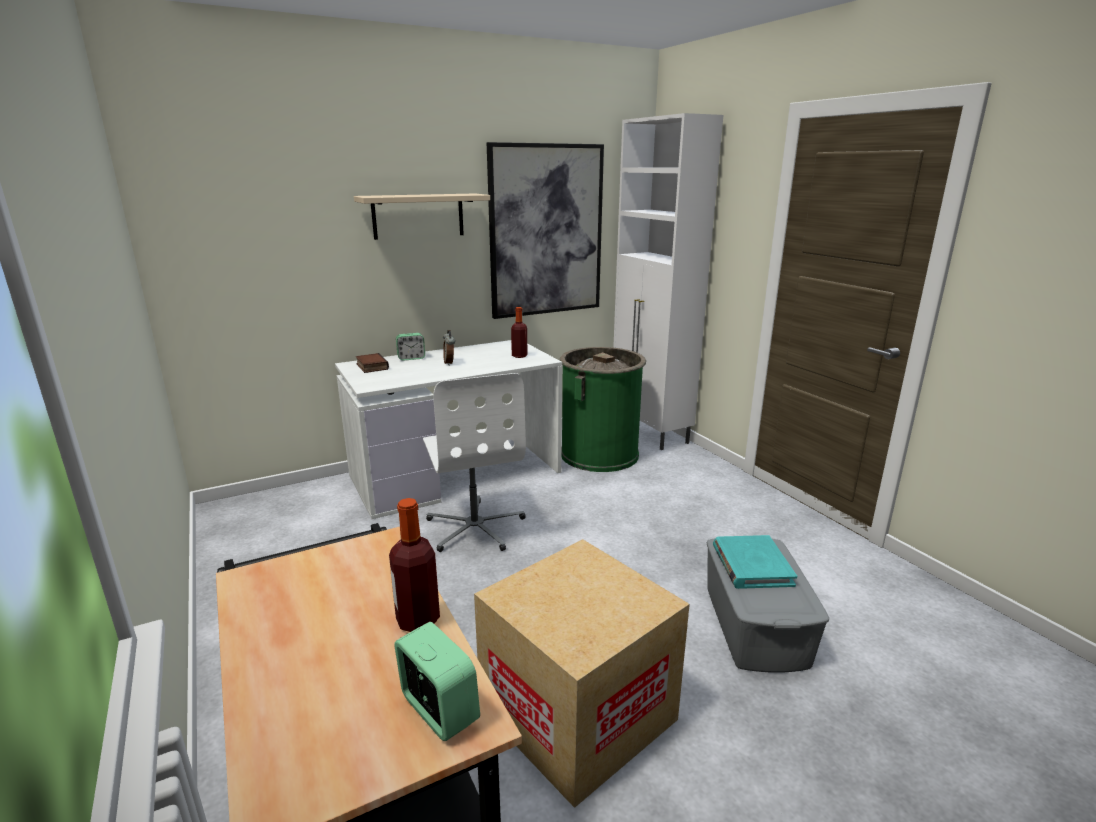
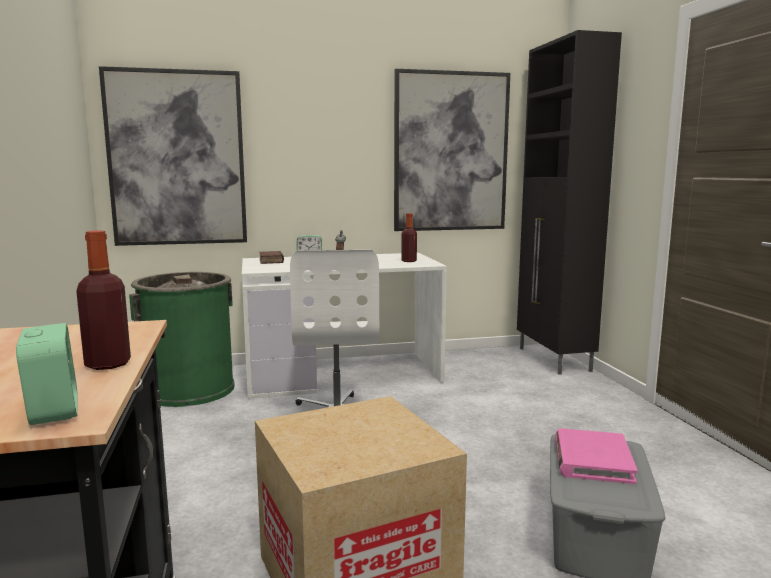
camera: 15 degrees right, 10 degrees down
beige shelf [354,193,490,240] -> none
green trash can [560,347,646,472] -> green trash can moved to [129,272,235,407]
white cabinet [613,113,723,450] -> black cabinet [517,30,622,374]
turquoise book [713,535,797,589] -> pink book [555,428,638,484]
none -> picture [99,66,247,246]

